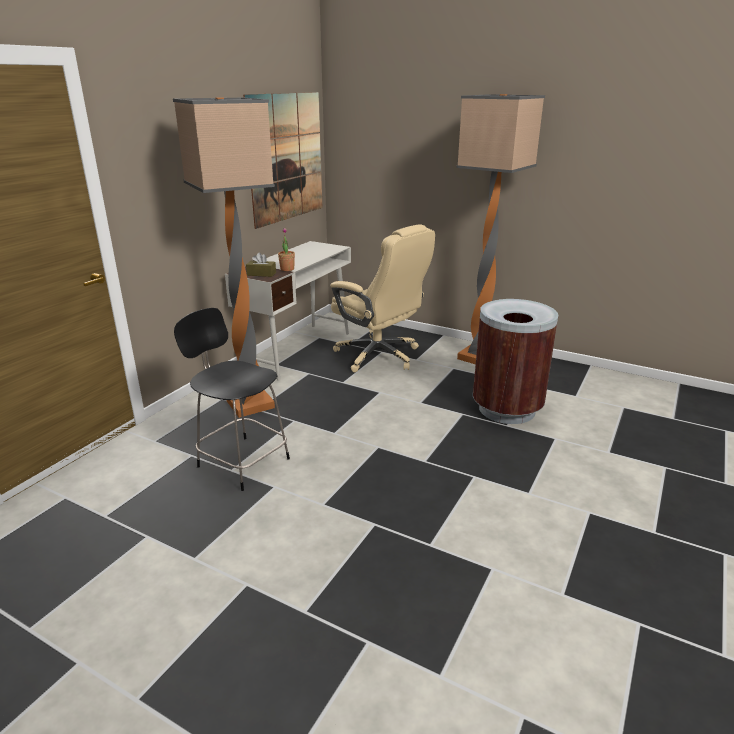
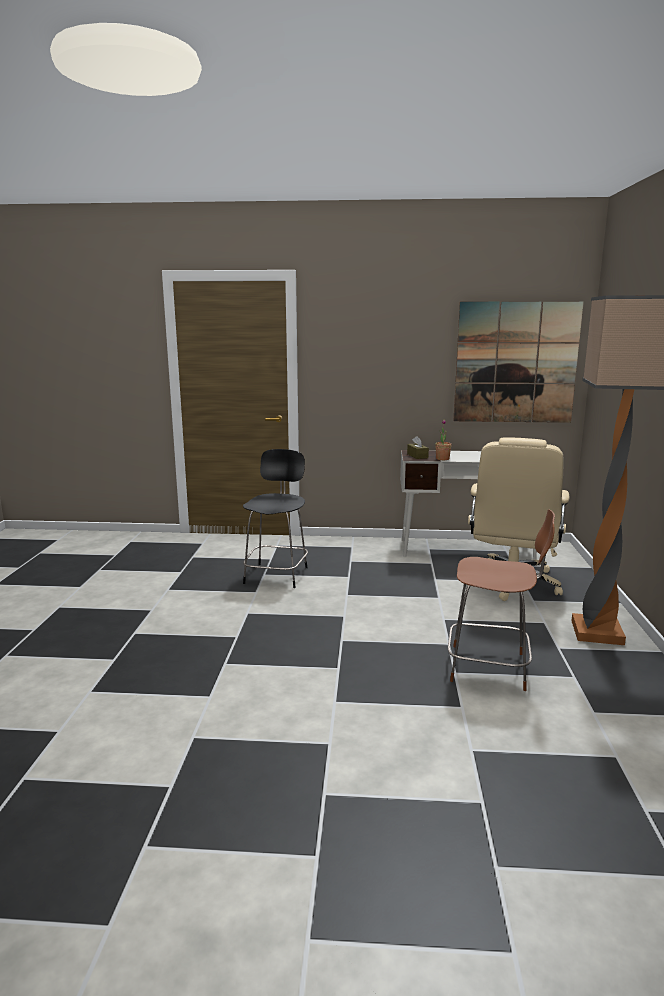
camera: 65 degrees right, 10 degrees down
floor lamp [173,98,275,418] -> none
brown trash can [473,299,558,424] -> brown chair [448,509,555,691]

